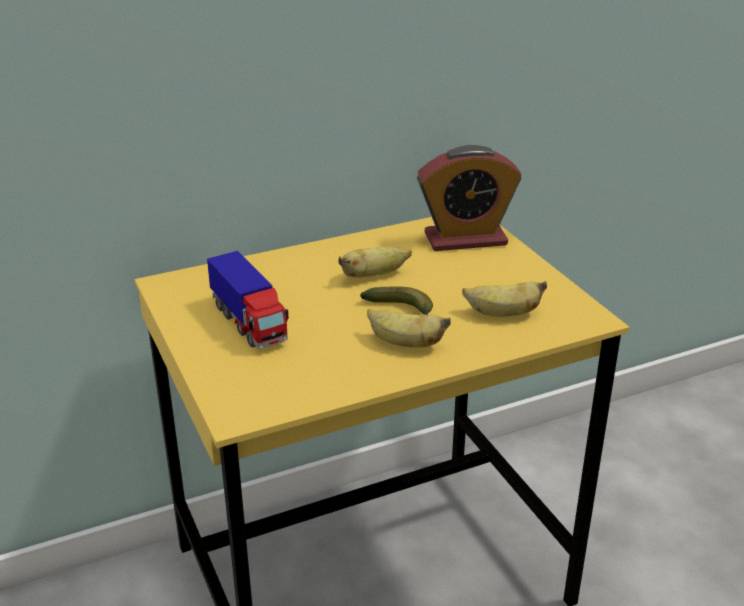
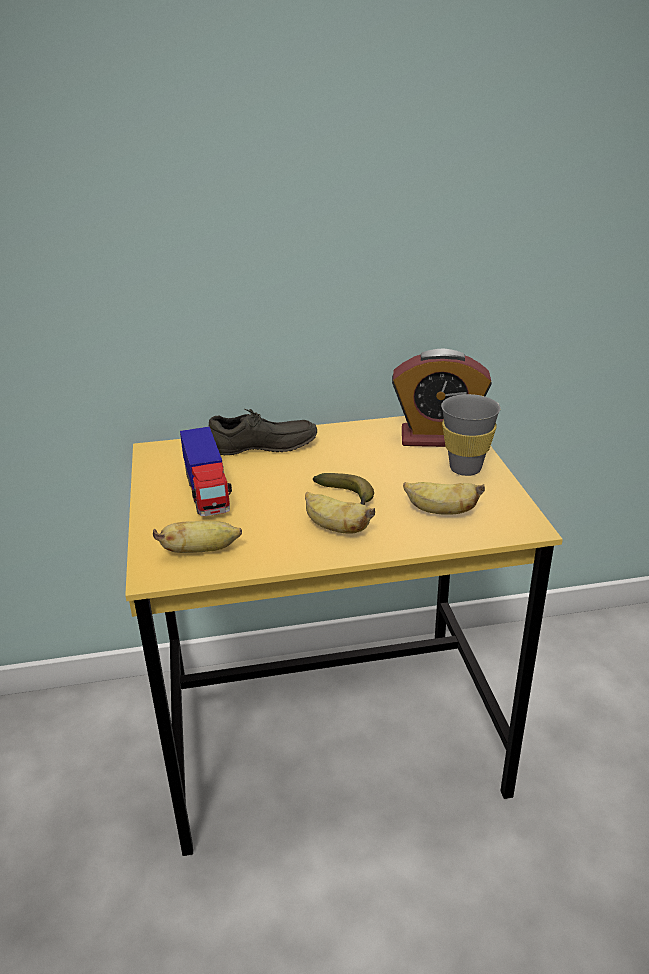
camera: 15 degrees right, 0 degrees up
banana [338,247,412,278] -> banana moved to [153,521,242,553]
none -> grey shoe [208,409,317,456]
none -> grey cup [441,394,501,476]

